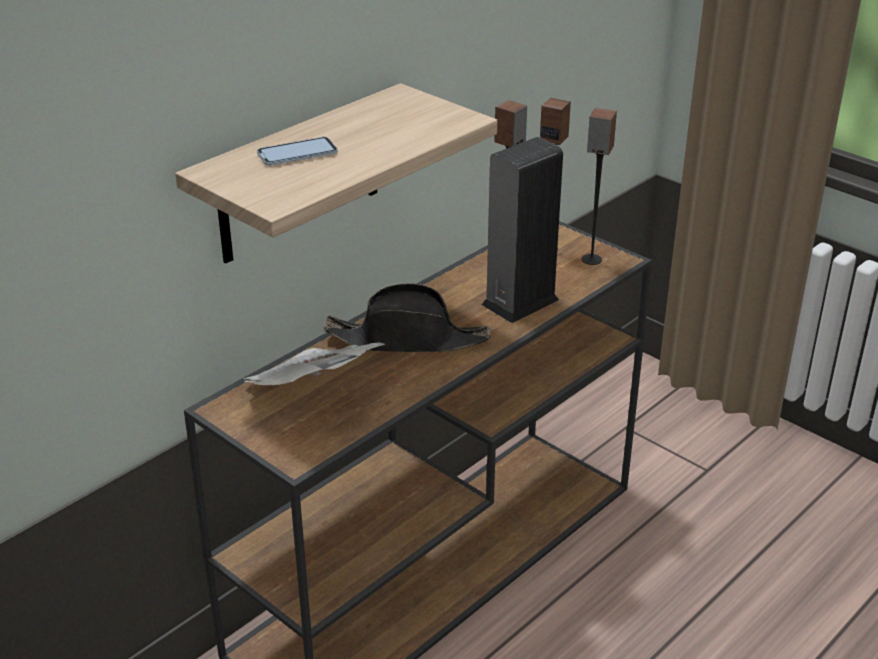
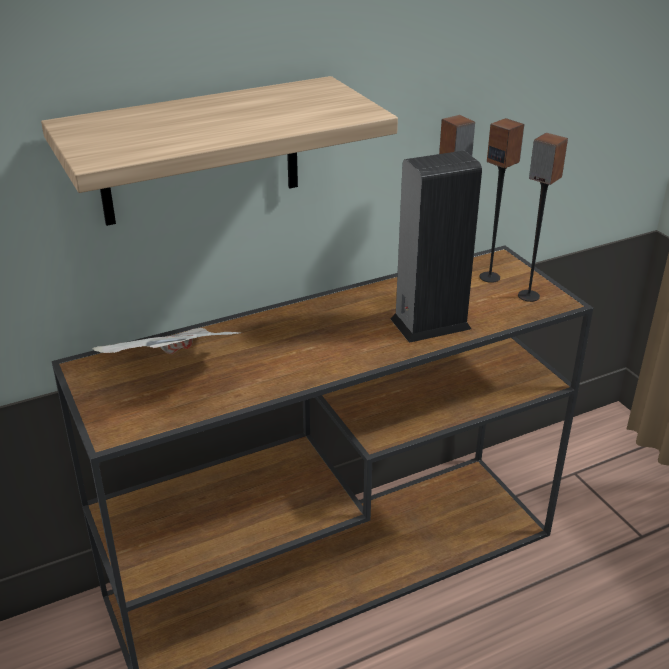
camera: 20 degrees right, 0 degrees up
phone [257,137,338,166] -> none
black hat [324,283,491,352] -> none

